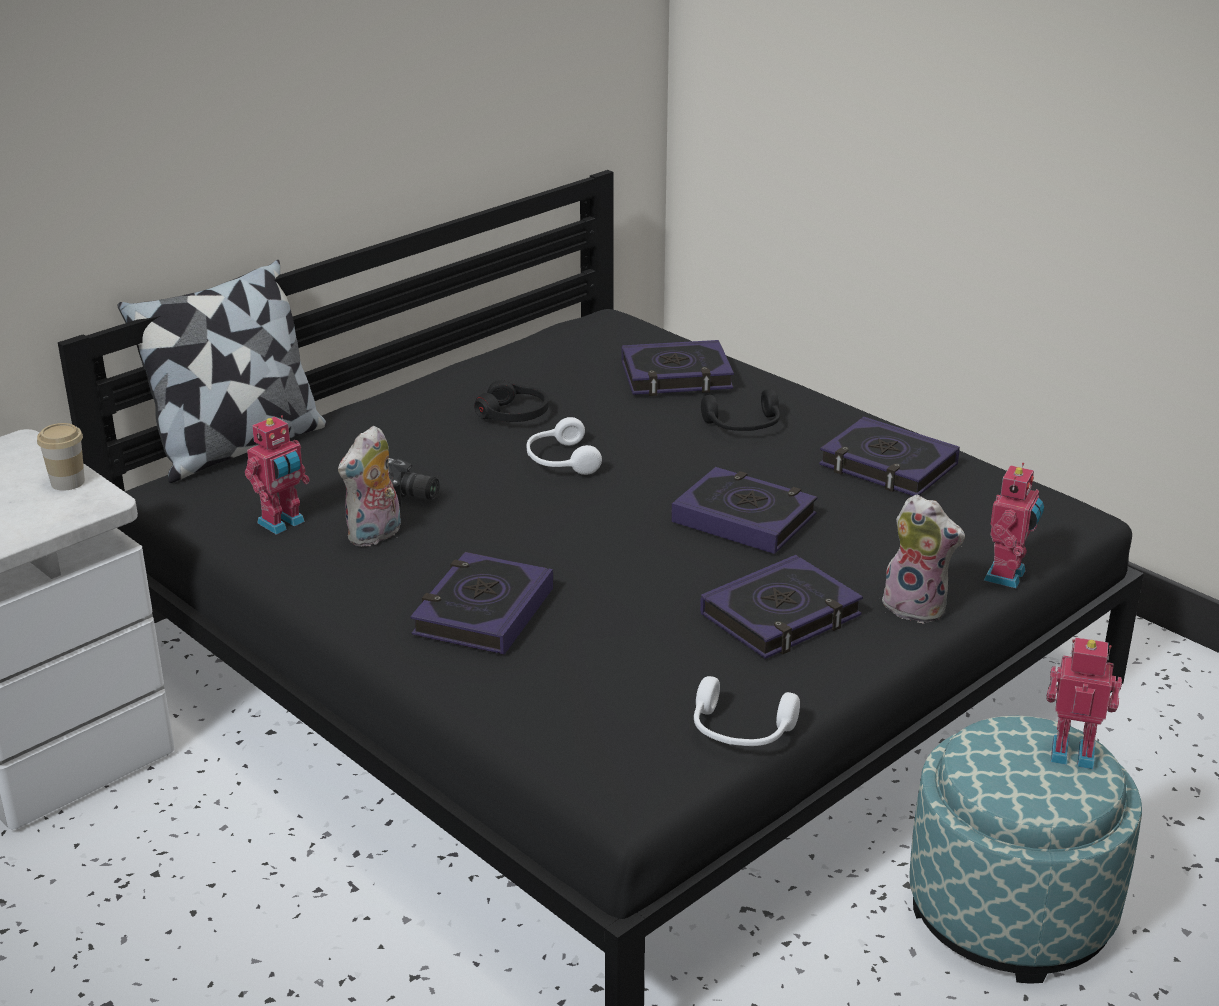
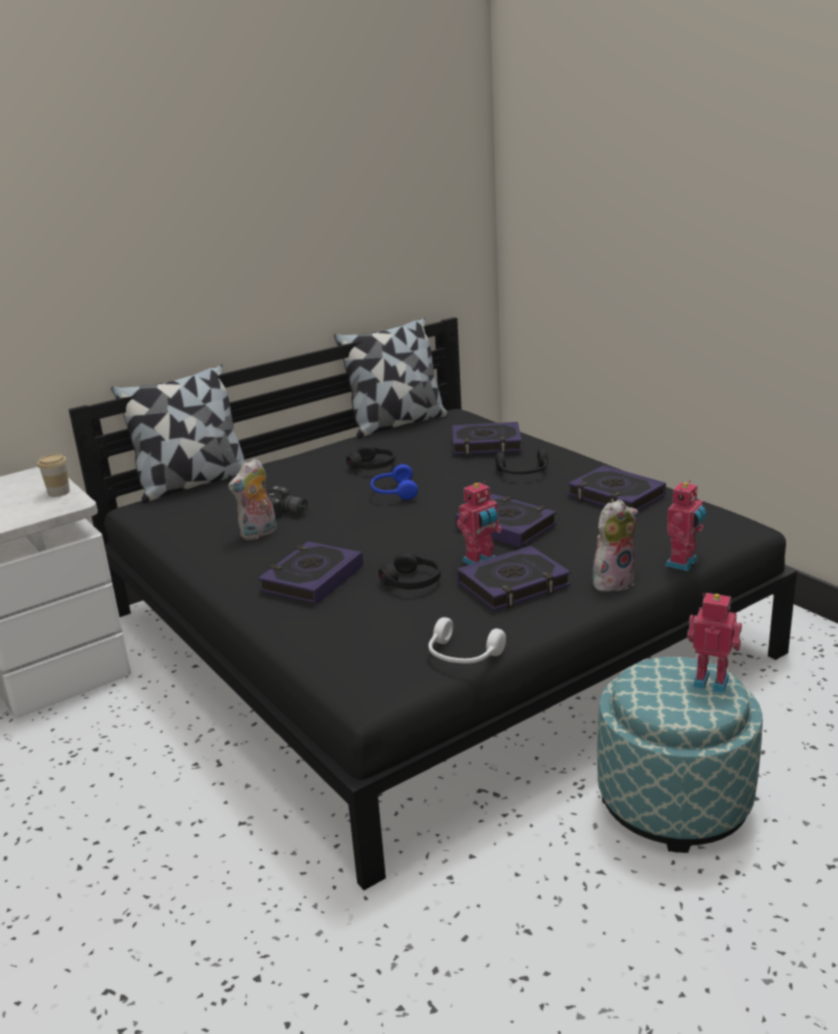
camera: 10 degrees right, 5 degrees down
toy robot [245,415,310,535] -> toy robot moved to [457,481,502,565]
white headphones [527,417,602,475] -> blue headphones [370,464,418,500]
plush toy [879,495,965,624] -> plush toy turned 75 degrees counterclockwise [593,499,638,592]
none -> pillow [334,317,448,439]
none -> black headphones [378,552,441,589]

